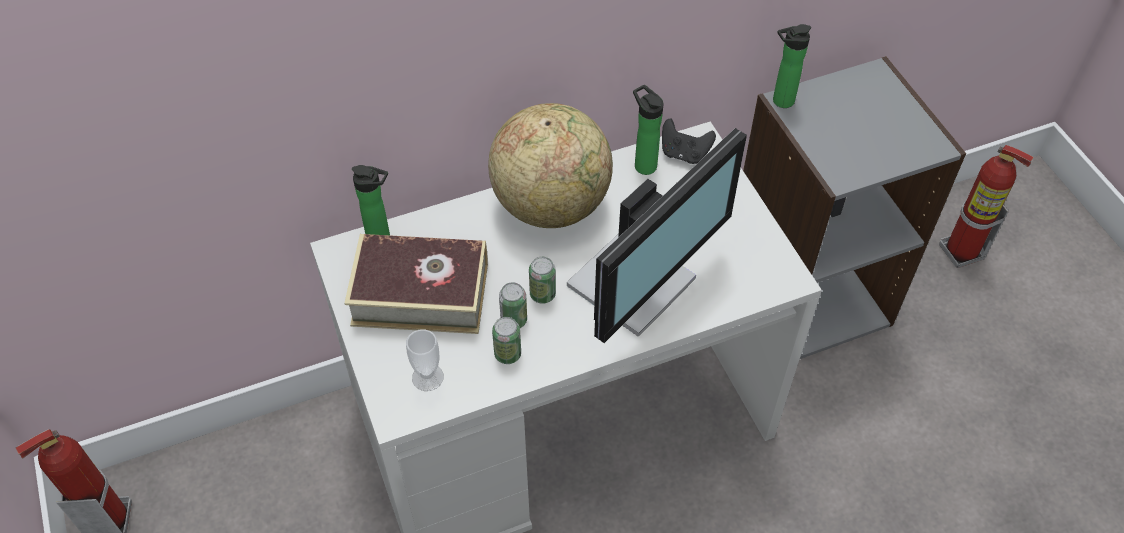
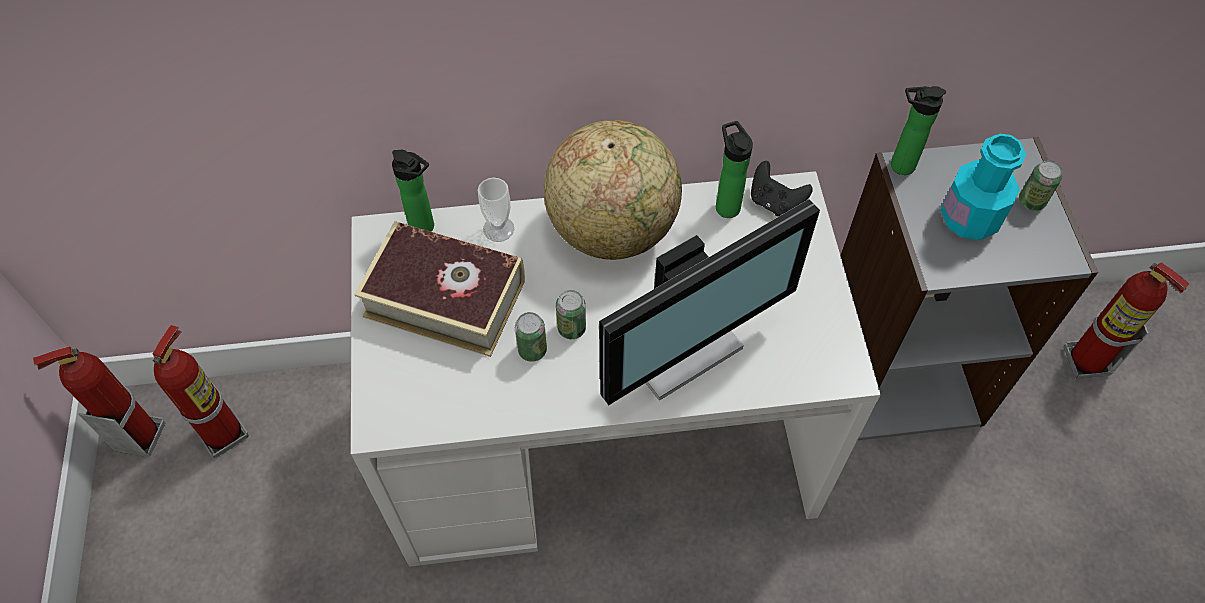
camera: 15 degrees right, 5 degrees up
cup [406,329,444,391] -> cup moved to [478,177,514,242]
can [492,317,521,364] -> can moved to [1019,160,1062,211]
none -> fire extinguisher [153,325,249,458]
none -> turquoise bottle [941,134,1026,240]

